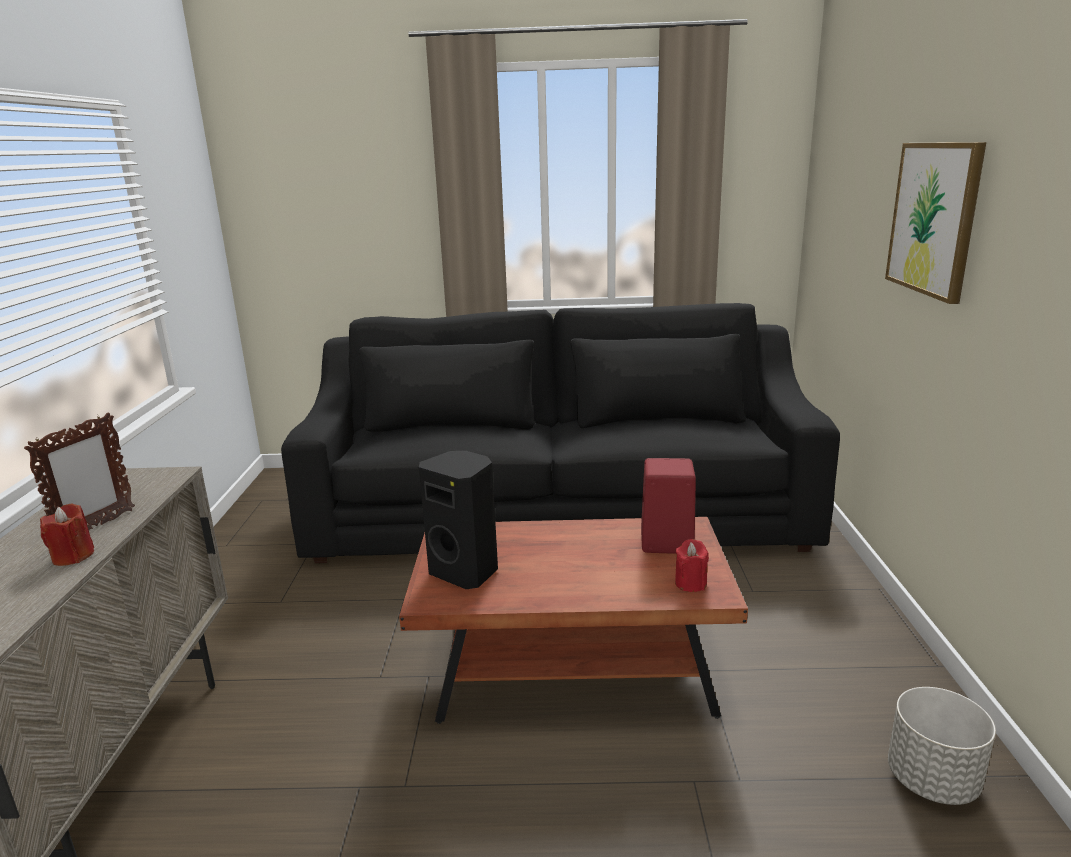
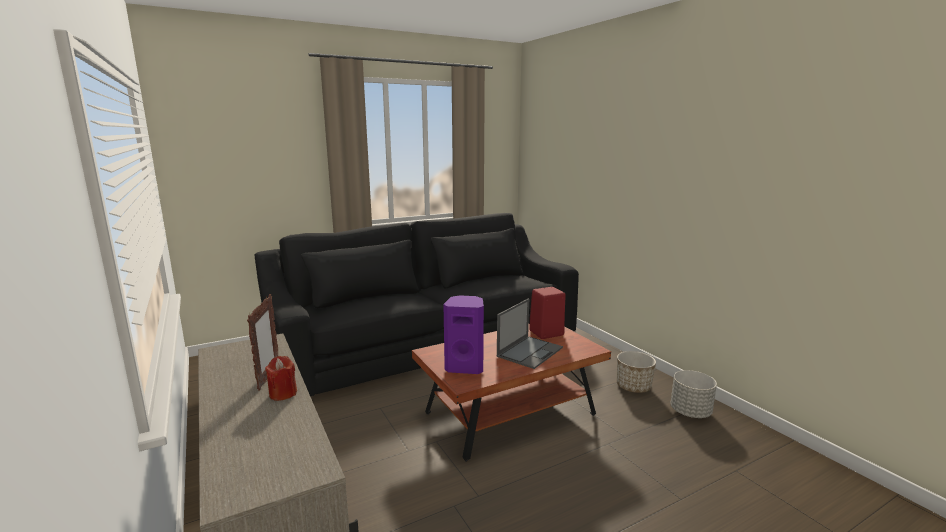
camera: 30 degrees left, 5 degrees down
black speaker [419,451,498,589] -> purple speaker [443,295,484,374]
red candle [675,539,709,592] -> none
picture [885,142,986,304] -> none
none -> laptop [497,299,563,369]
none -> planter [617,351,656,393]

